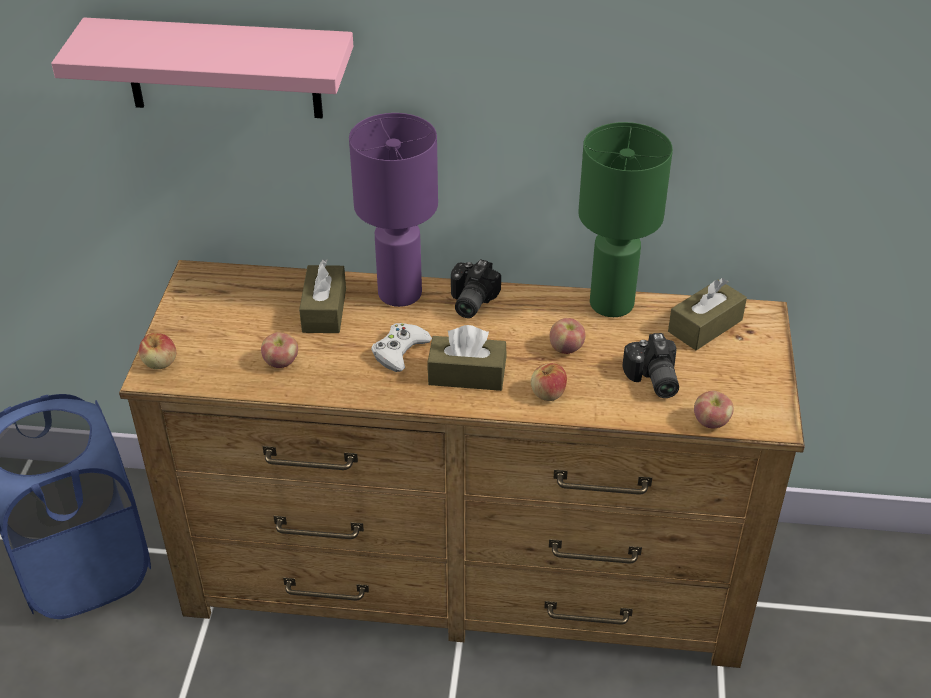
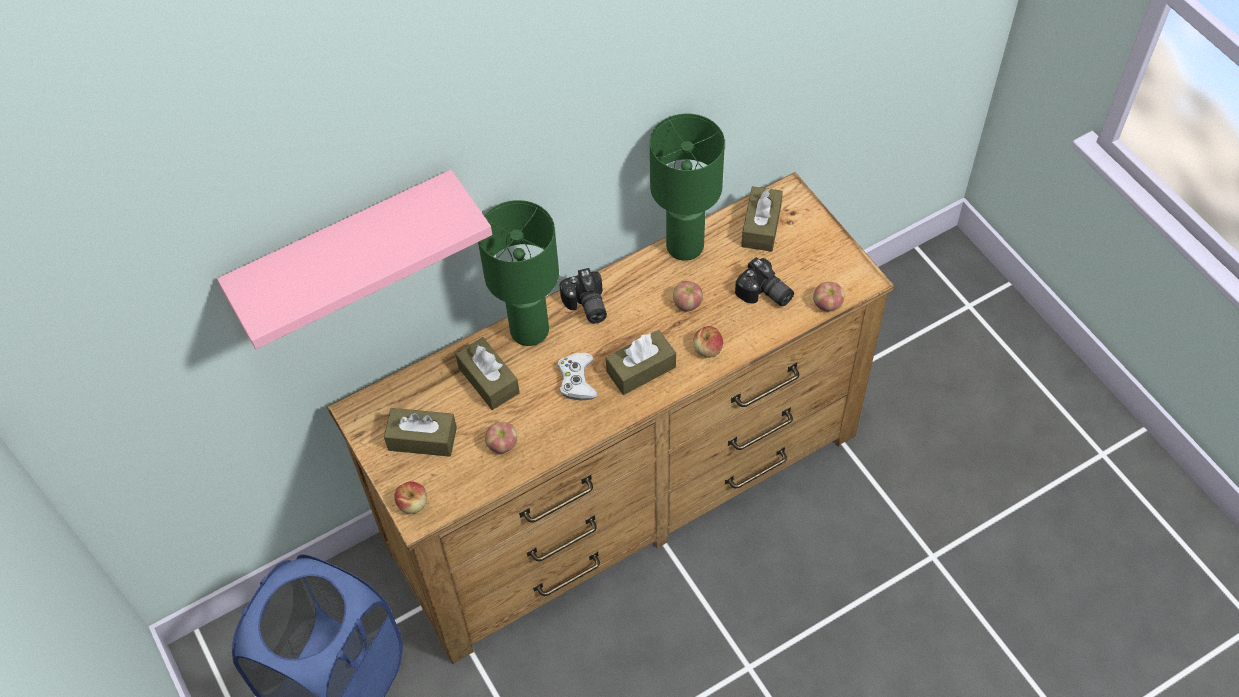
camera: 35 degrees left, 15 degrees up
purple table lamp [349,113,438,307] -> green table lamp [478,200,559,346]
none -> brown tissue box [384,408,457,457]

